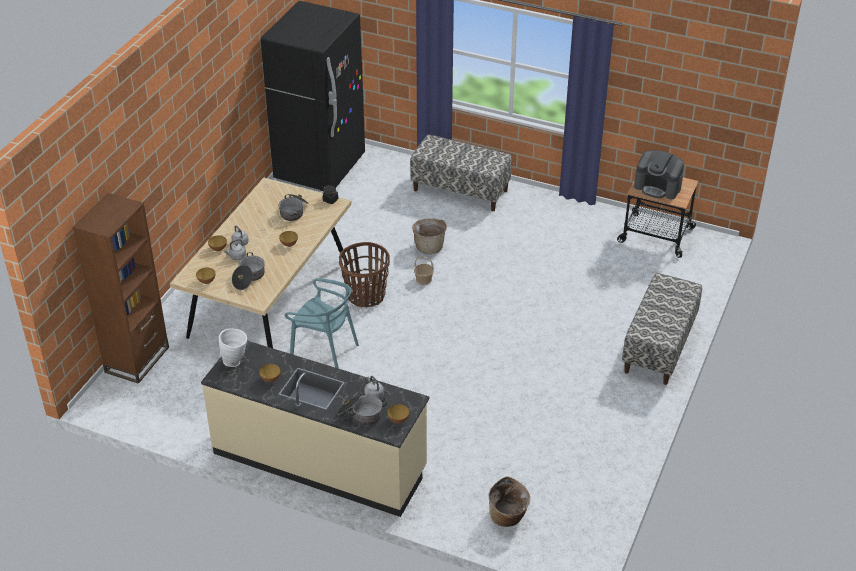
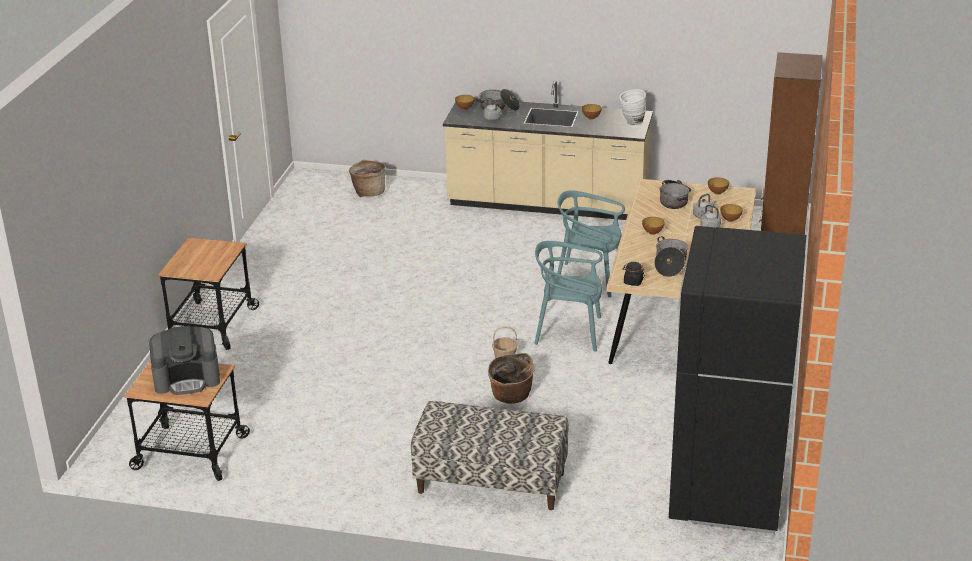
camera: 170 degrees right, 10 degrees down
basket [339,242,390,307] -> turquoise chair [534,241,603,352]
bench [622,273,702,385] -> cart [158,237,259,350]
coffee machine [634,150,684,199] -> coffee machine turned 150 degrees clockwise [149,326,220,395]

